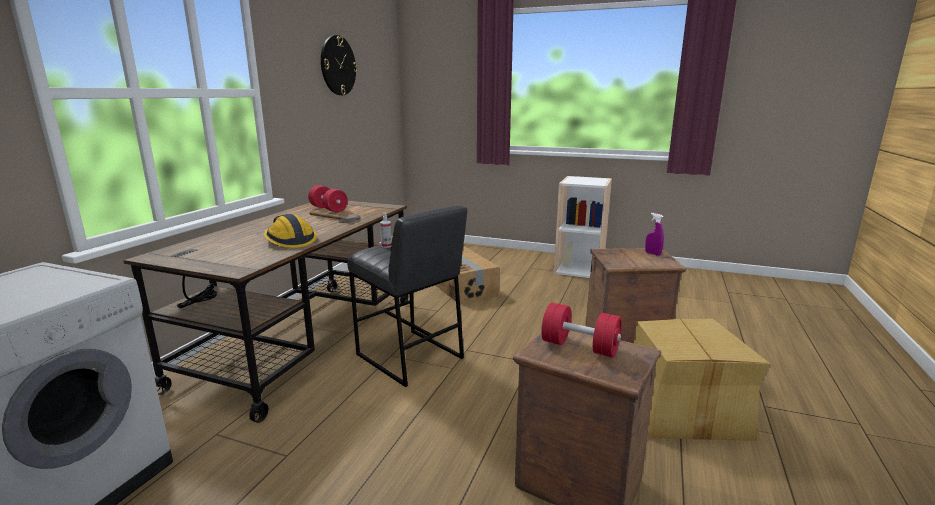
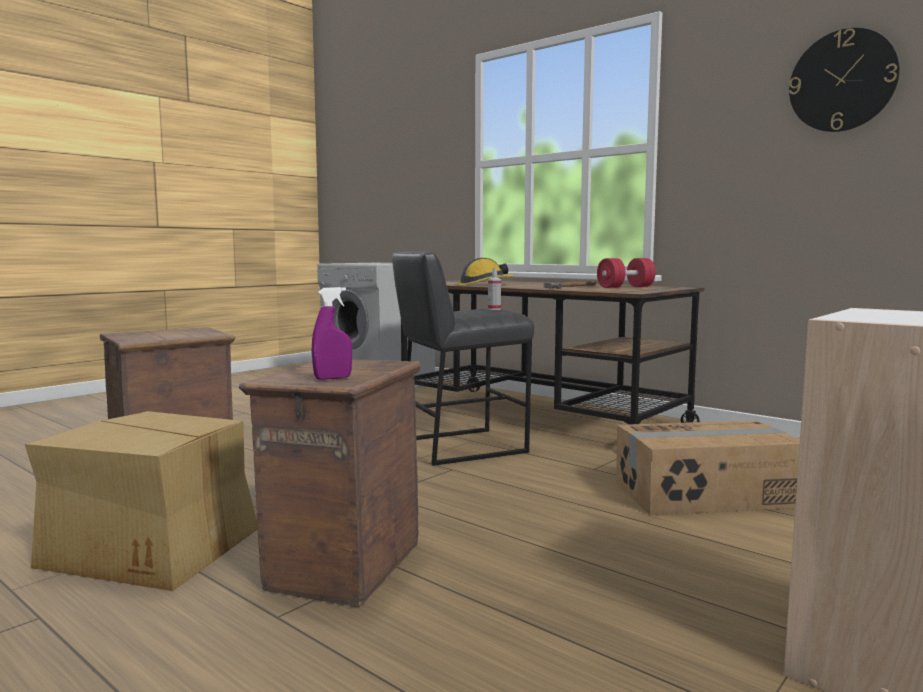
camera: 110 degrees right, 10 degrees down
red dumbbell [542,303,622,358] -> none

